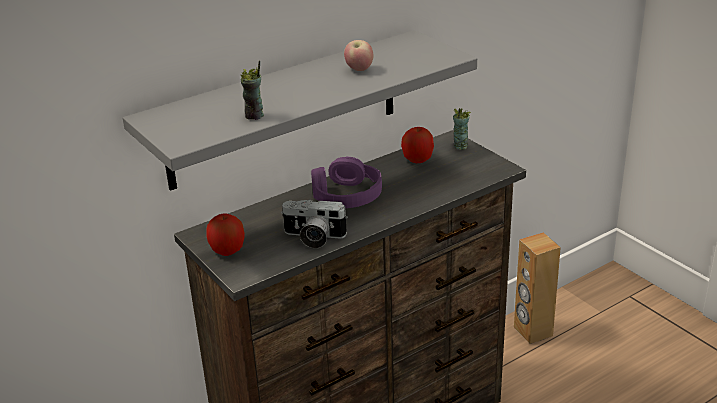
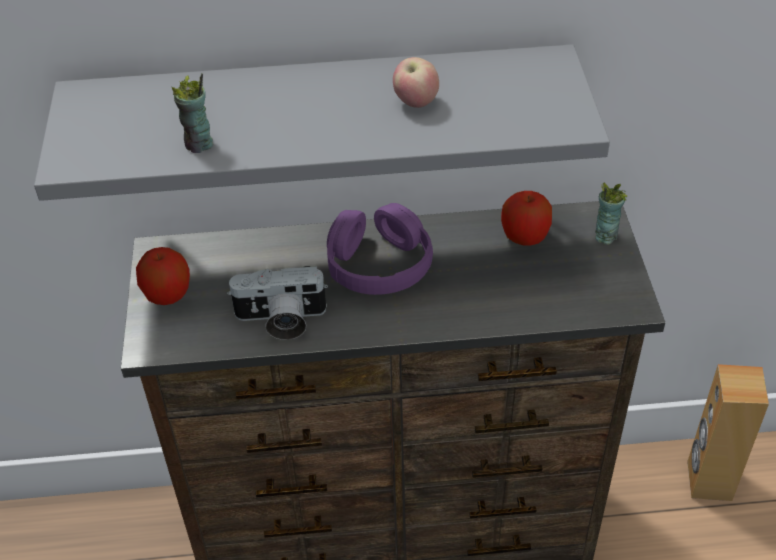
camera: 30 degrees right, 15 degrees up
camera [281,200,348,248] -> camera turned 45 degrees counterclockwise [227,266,328,340]

